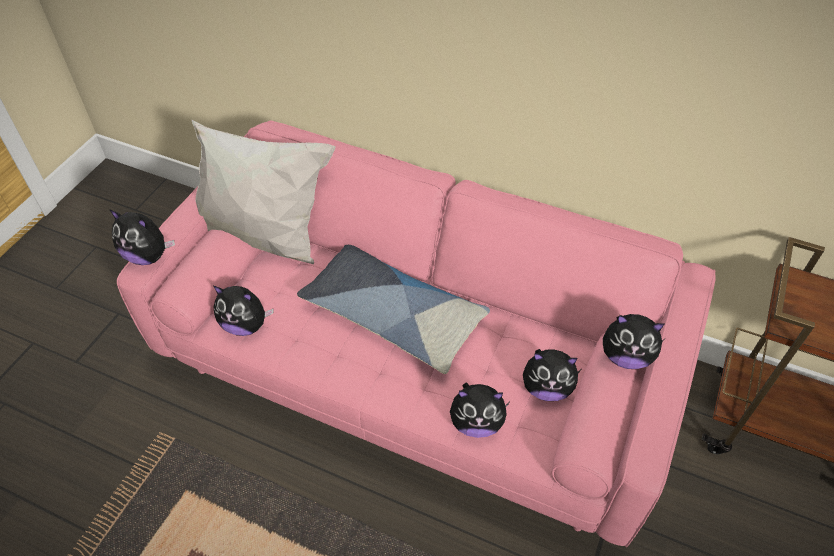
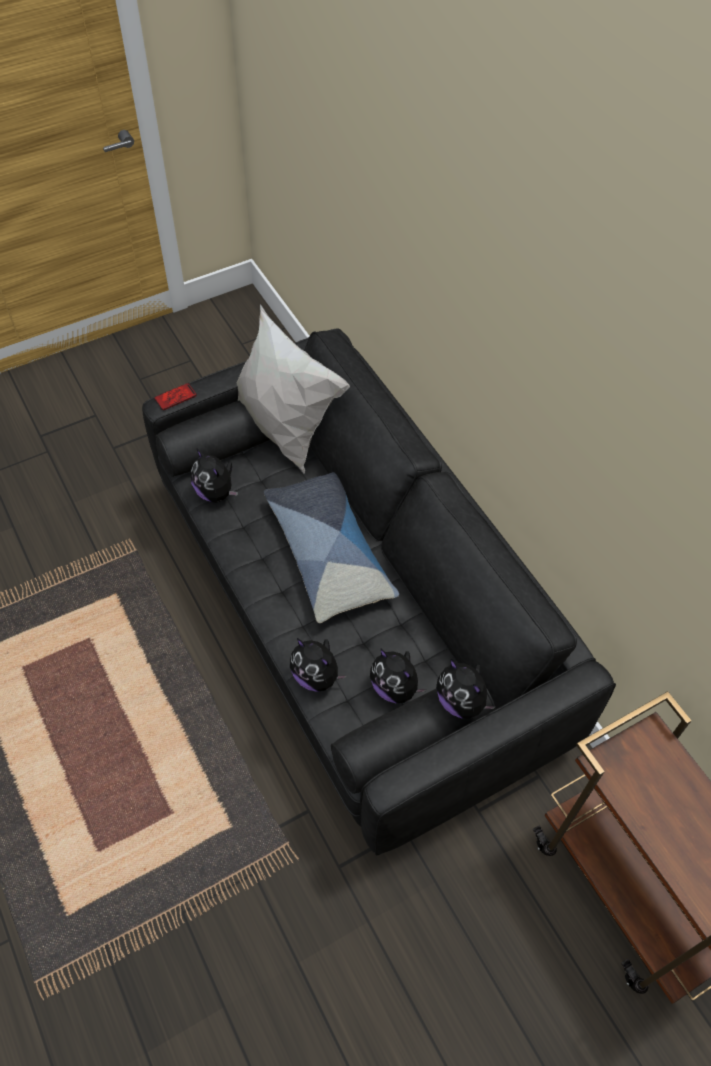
camera: 35 degrees right, 5 degrees up
plush toy [109,209,175,265] -> phone [154,383,197,410]
pink sofa [117,121,716,547] -> black sofa [142,328,616,856]

